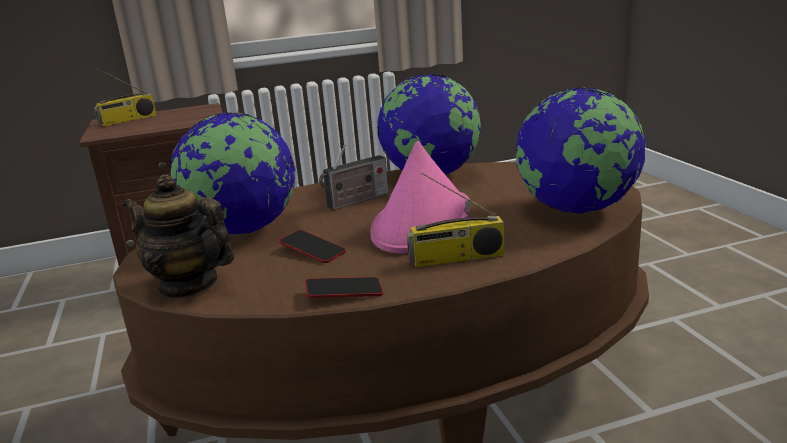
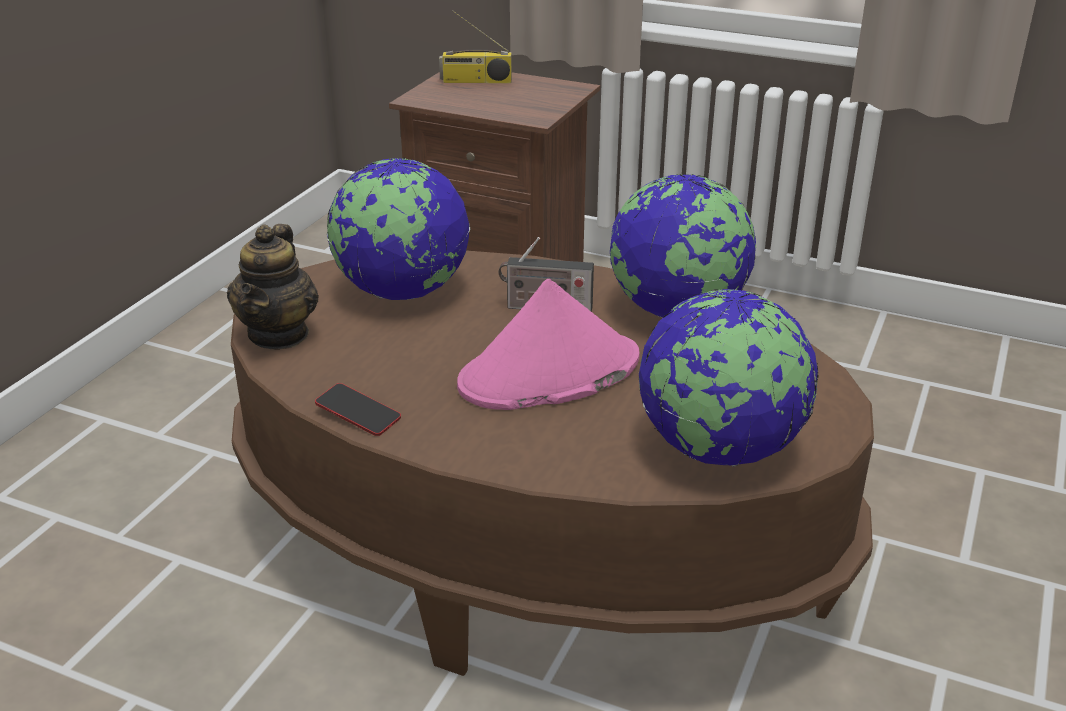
camera: 40 degrees right, 10 degrees up
teapot [123,175,234,299] -> teapot turned 150 degrees counterclockwise [227,224,319,349]
phone [279,230,346,263] -> none
radio [407,173,505,267] -> none

